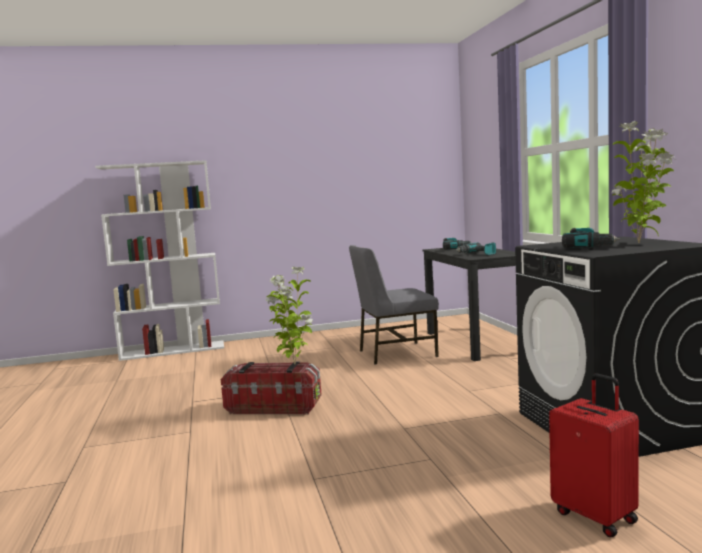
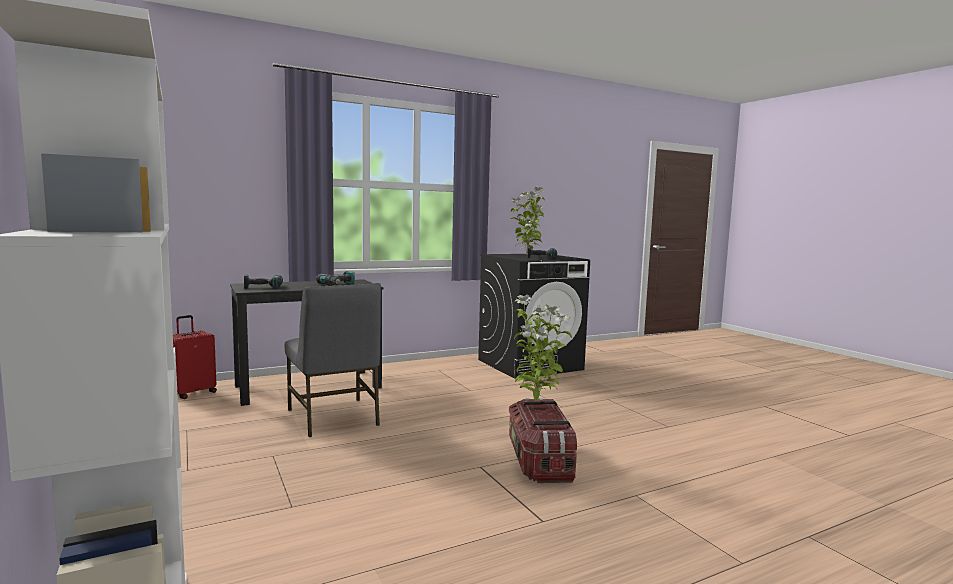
camera: 105 degrees left, 0 degrees up
red suitcase [549,373,639,537] -> red suitcase moved to [173,315,217,399]

